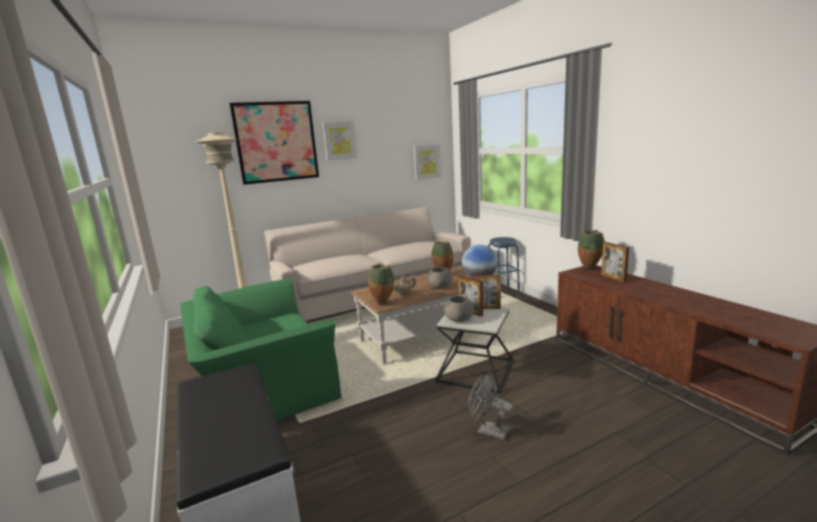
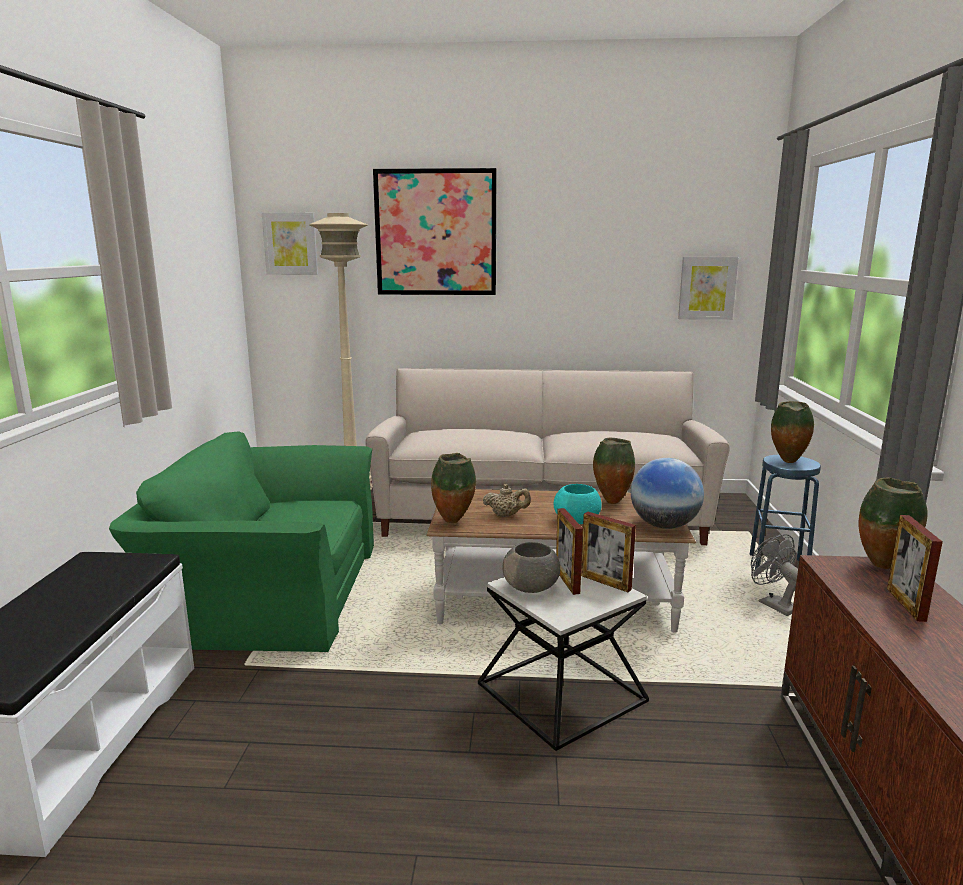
camera: 30 degrees right, 0 degrees up
picture [323,121,357,160] -> picture moved to [262,212,318,275]
grey bowl [427,268,453,289] -> turquoise bowl [554,484,602,524]
grey fan [468,373,514,440] -> grey fan moved to [751,534,798,616]
none -> vase [771,401,814,463]

